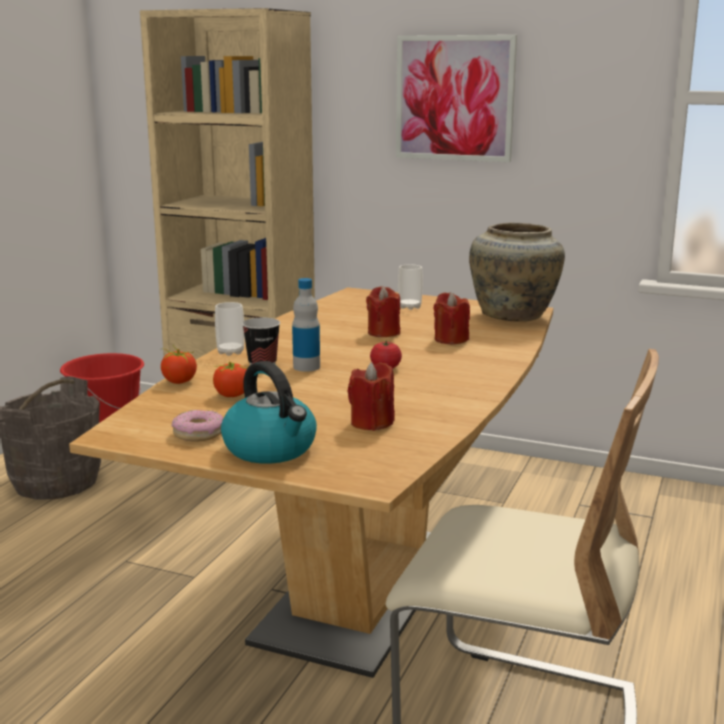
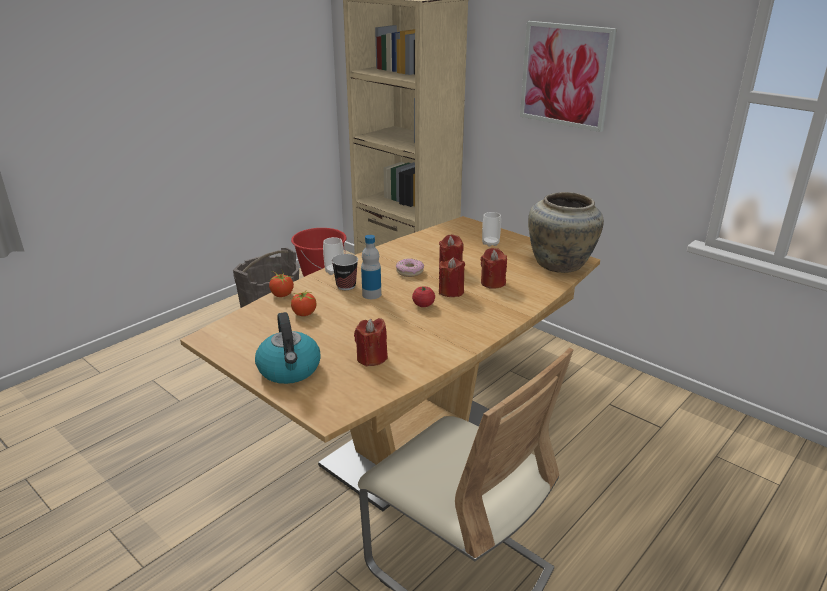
camera: 20 degrees right, 10 degrees up
donut [172,410,224,441] -> donut moved to [396,258,424,277]
none -> red candle [439,257,465,297]

